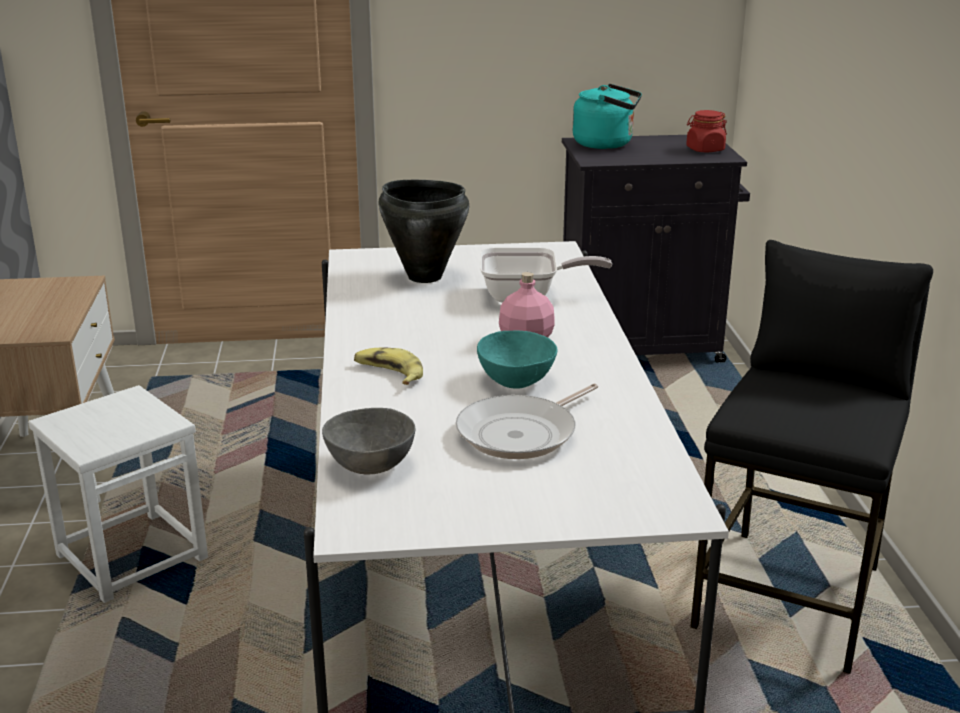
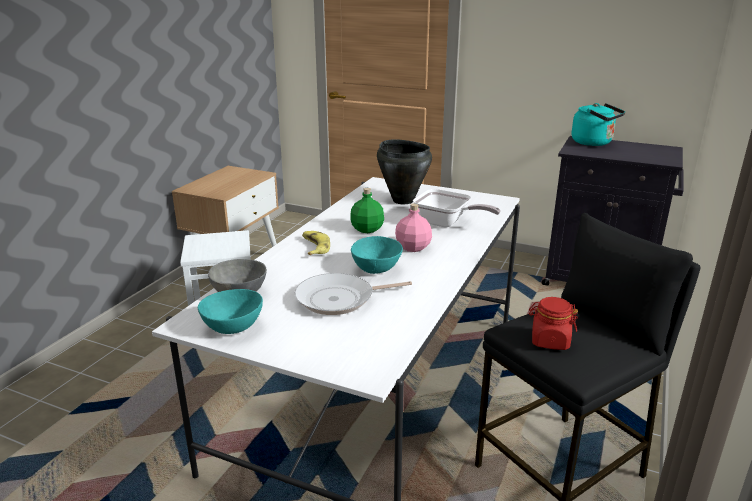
camera: 30 degrees right, 0 degrees up
red jar [686,110,727,152] -> red jar moved to [529,297,578,350]
none -> turquoise bowl [198,289,263,334]
none -> green bottle [350,188,384,233]

